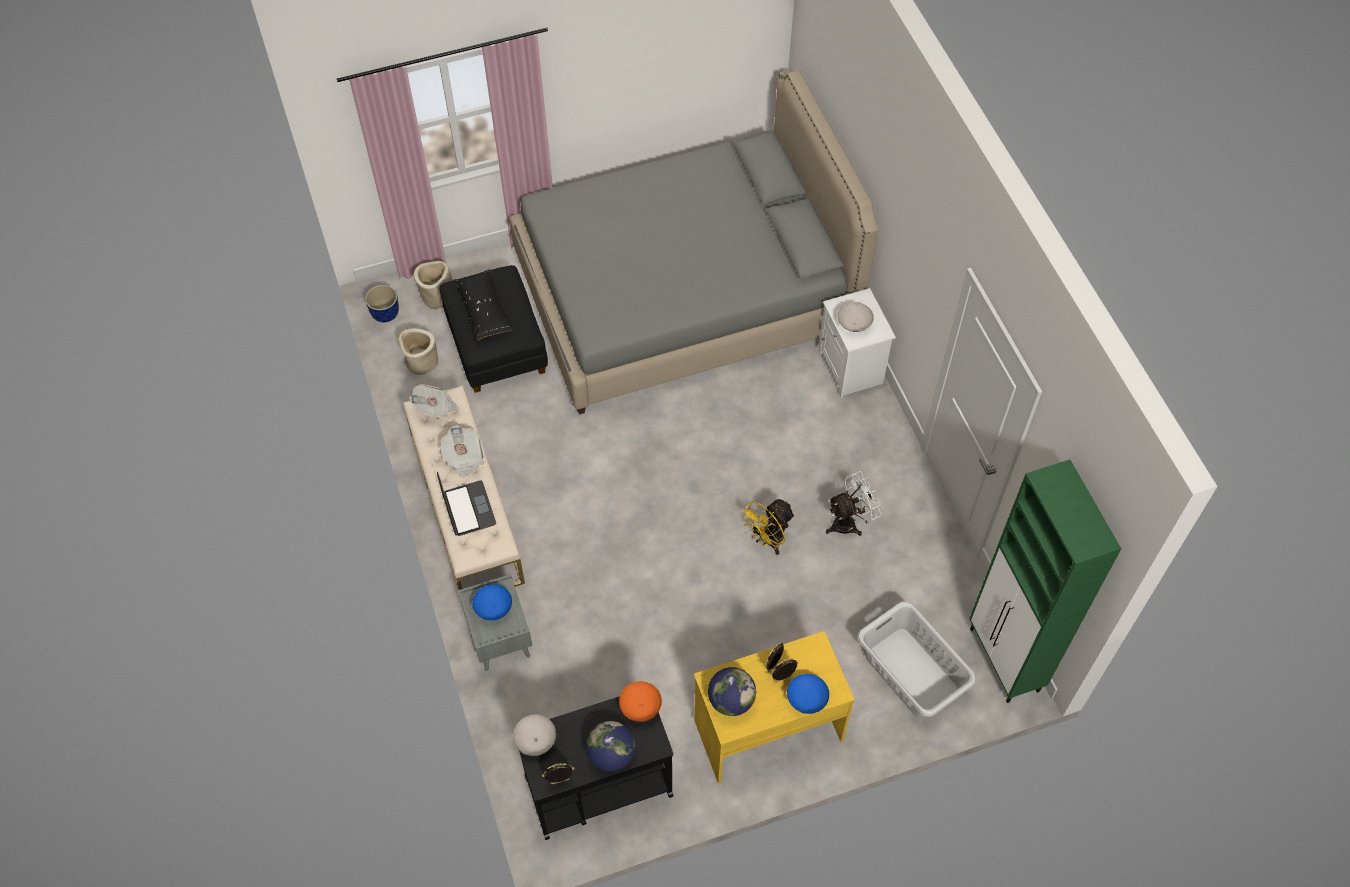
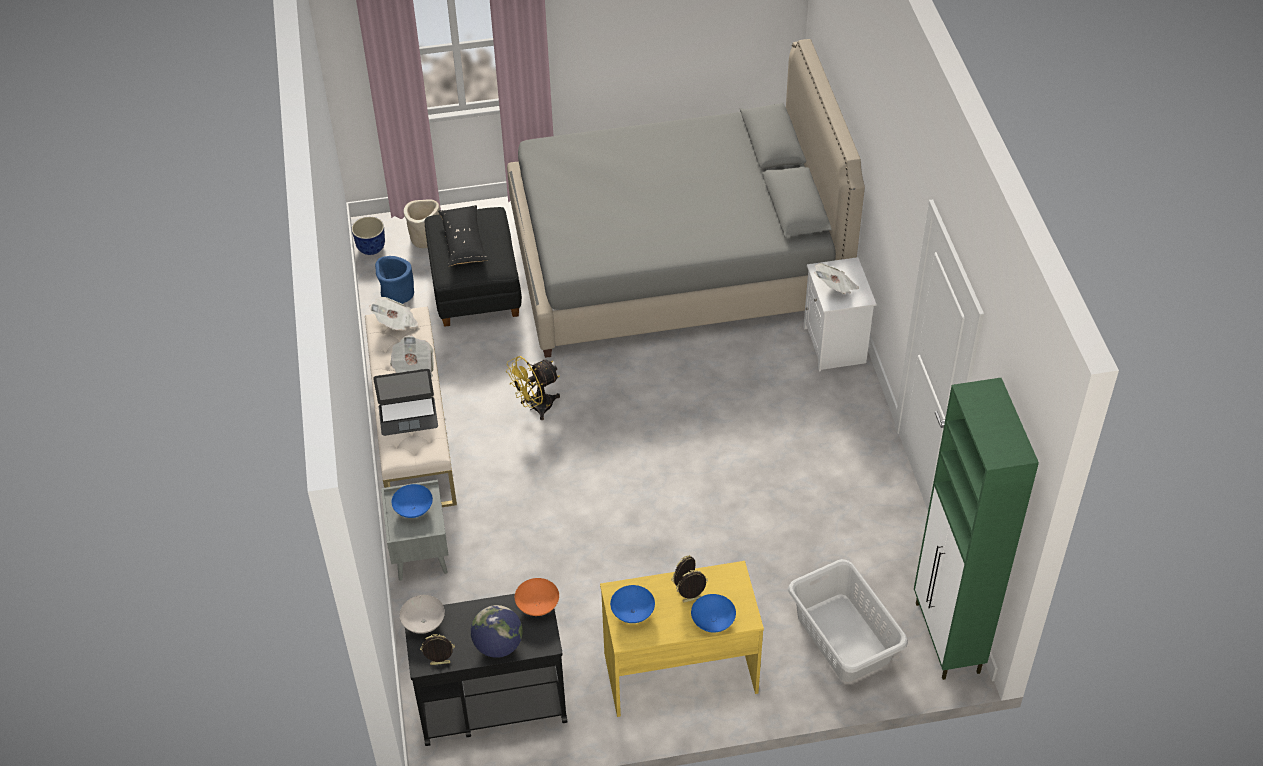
camera: 10 degrees right, 10 degrees down
beige planter [398,328,438,375] -> blue planter [375,256,414,304]
laptop [437,472,496,536] -> laptop turned 90 degrees clockwise [373,369,438,436]
globe [708,667,756,716] -> blue bowl [610,585,655,623]
yellow fan [740,499,795,555] -> yellow fan moved to [506,356,560,420]
white fan [826,471,882,536] -> none
white bowl [837,302,874,332] -> newspaper [814,263,859,294]

